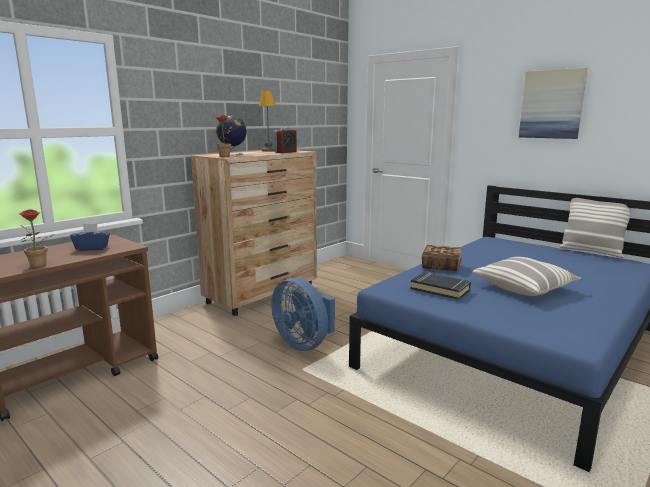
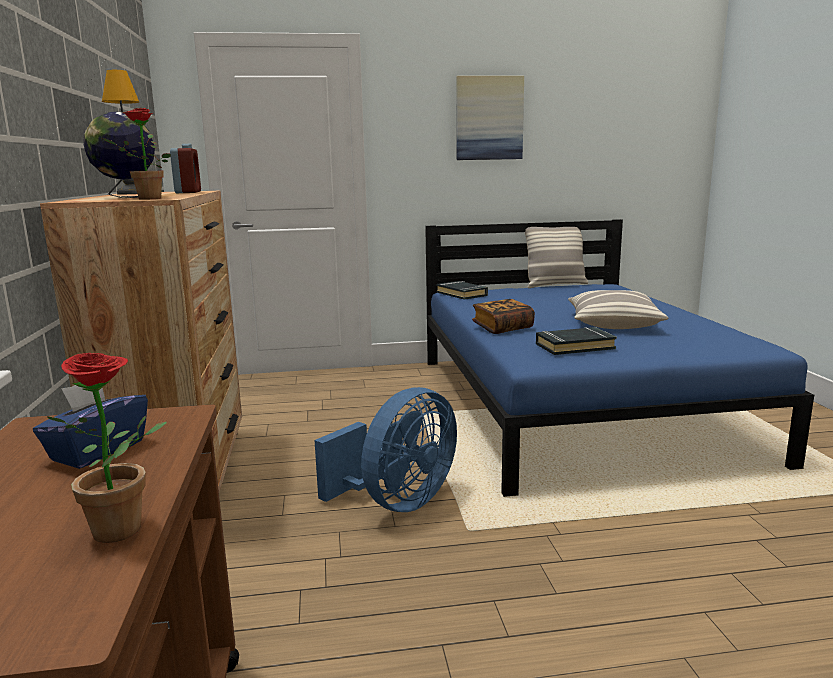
camera: 50 degrees left, 0 degrees up
blue fan [271,278,335,351] -> blue fan turned 45 degrees counterclockwise [314,387,457,512]
none -> black book [436,281,488,300]

